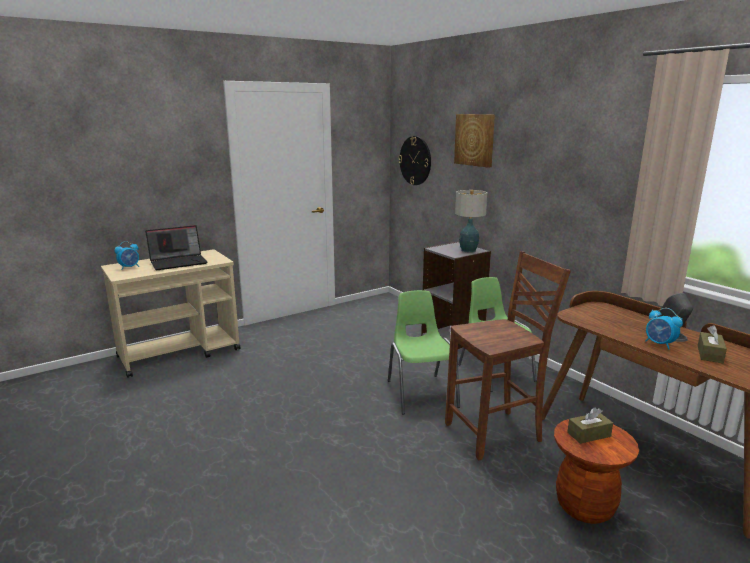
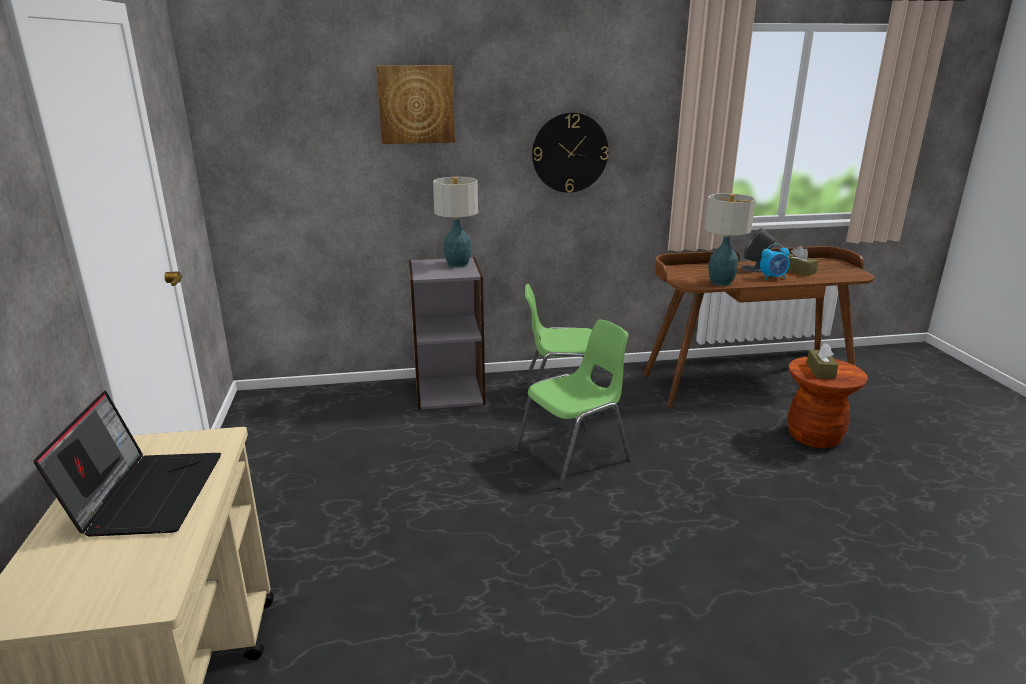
camera: 65 degrees left, 5 degrees up
alarm clock [115,241,139,270] -> none
green chair [388,290,460,414] -> green chair turned 135 degrees clockwise [515,319,631,489]
wall clock [398,136,431,185] -> wall clock moved to [532,112,608,193]
brown chair [445,251,571,460] -> none
none -> table lamp [704,193,756,286]

